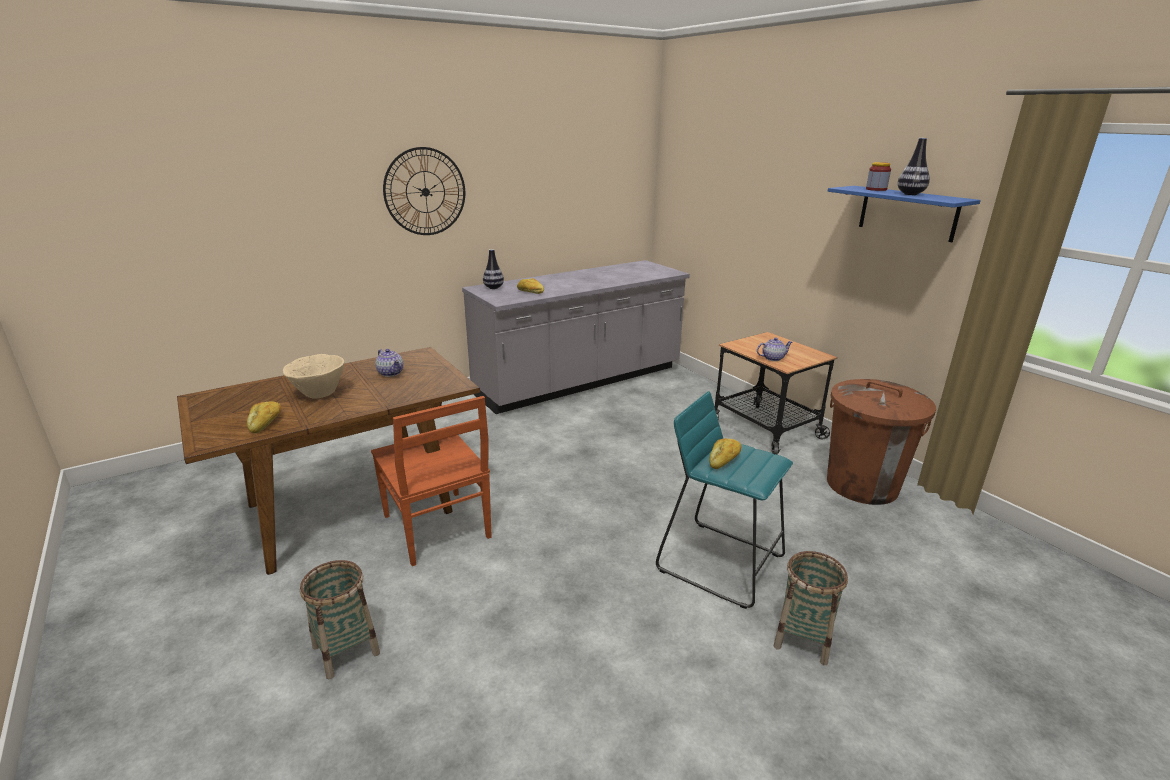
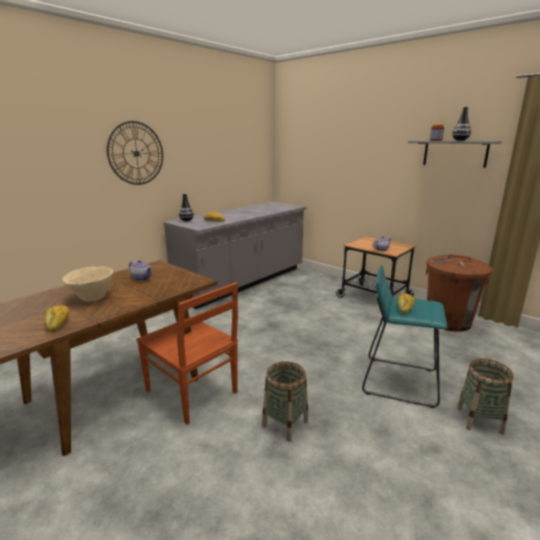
camera: 15 degrees left, 5 degrees down
basket [300,560,380,679] -> basket moved to [262,361,308,442]
blue shelf [828,186,981,242] -> grey shelf [408,141,502,168]

